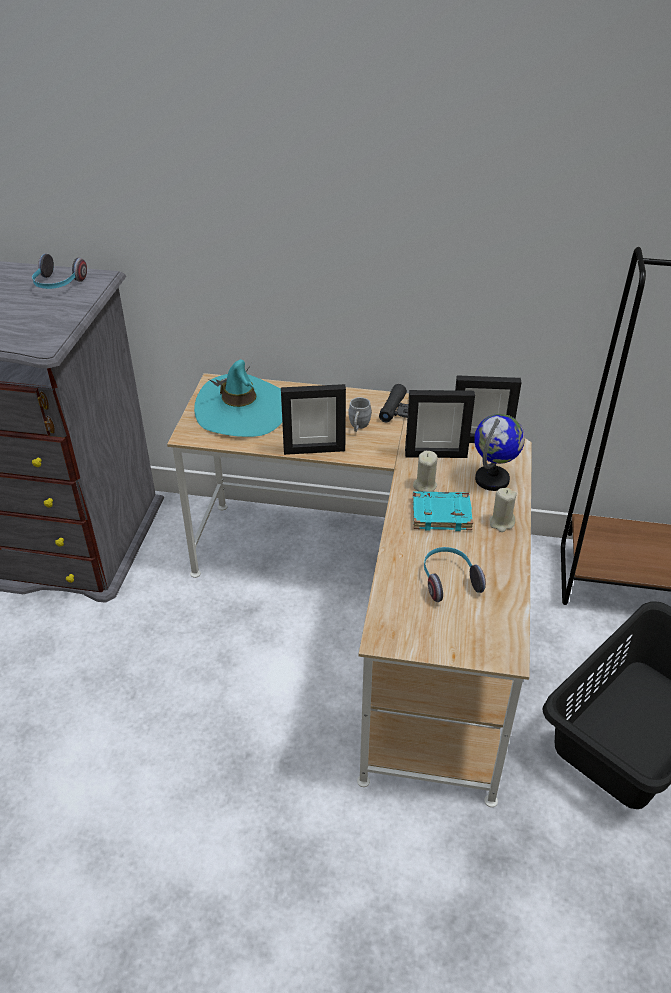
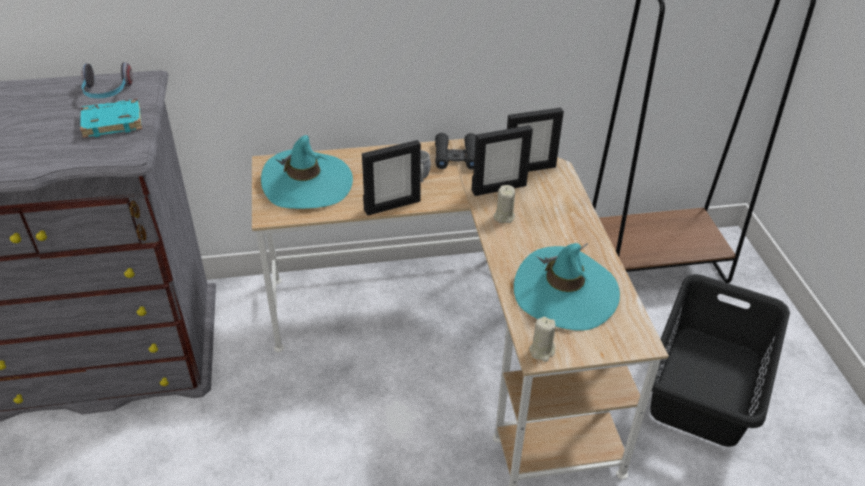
camera: 20 degrees left, 0 degrees up
turquoise book [413,491,473,531] -> turquoise book moved to [80,99,142,138]
headphones [424,547,486,602] -> turquoise hat [514,243,620,331]
globe [474,414,525,491] -> none
beige candle [490,488,517,532] -> beige candle moved to [529,317,556,362]

